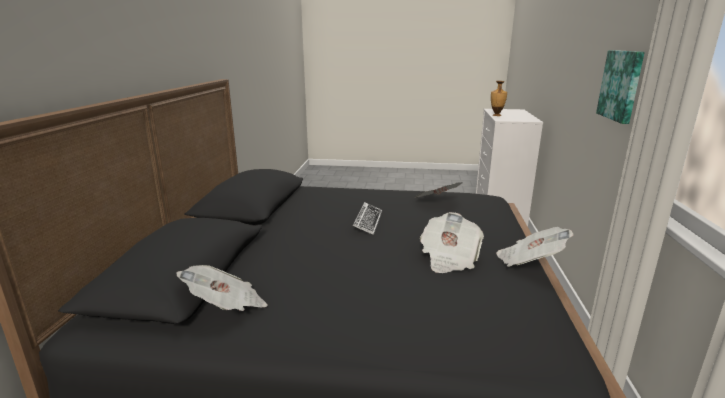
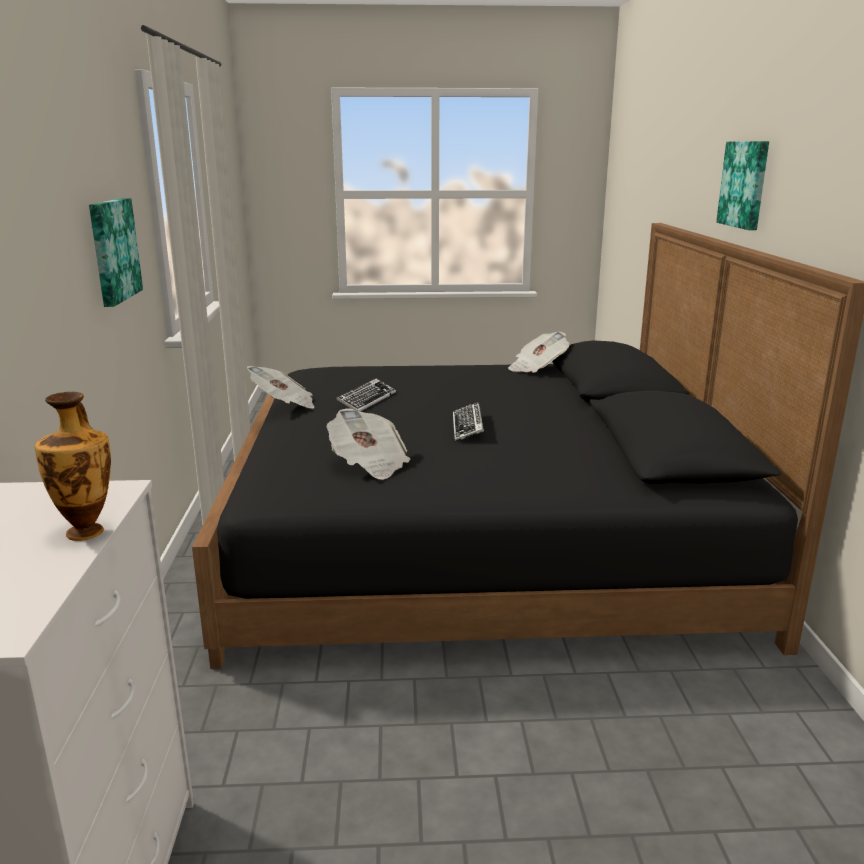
camera: 170 degrees right, 0 degrees up
newspaper [420,212,484,273] -> keyboard [336,379,396,412]
none -> picture [716,141,769,230]

